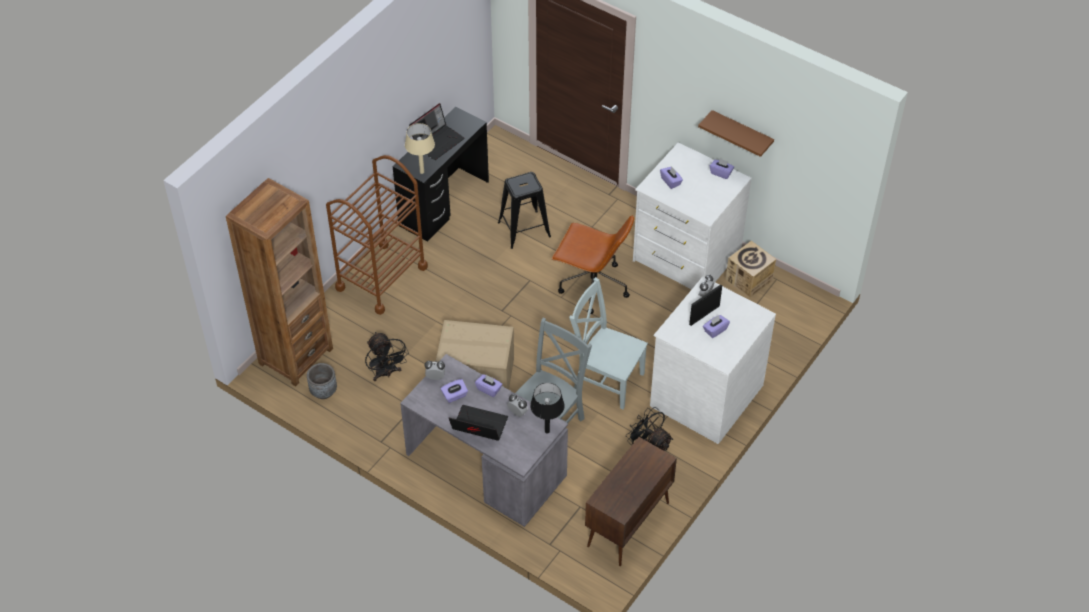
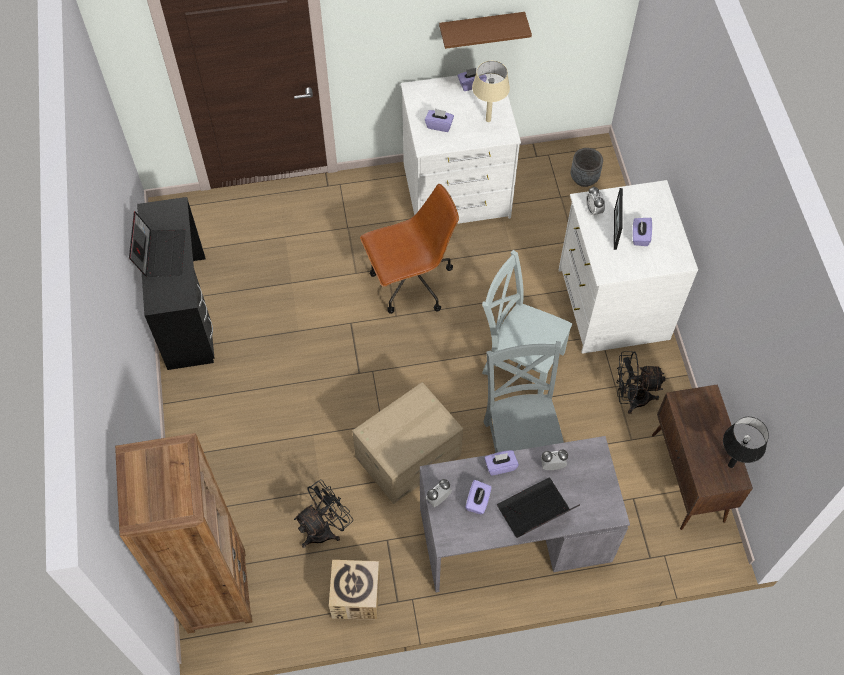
camera: 45 degrees left, 10 degrees up
grey planter [307,363,337,399] -> grey planter moved to [571,148,603,187]
brown cart [326,155,428,315] -> none
black fan [365,332,409,381] -> black fan turned 60 degrees counterclockwise [294,480,353,548]
beige table lamp [405,123,435,174] -> beige table lamp moved to [472,61,510,122]
black stool [498,172,551,249] -> none
black table lamp [530,383,565,434] -> black table lamp moved to [723,417,769,468]
grey chair [569,277,648,409] -> grey chair turned 45 degrees clockwise [482,250,573,394]
cardboard box [726,241,776,298] -> cardboard box moved to [329,560,380,620]

